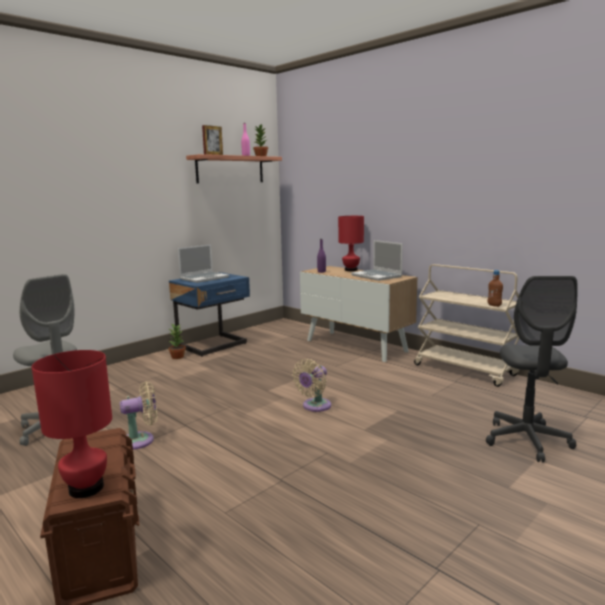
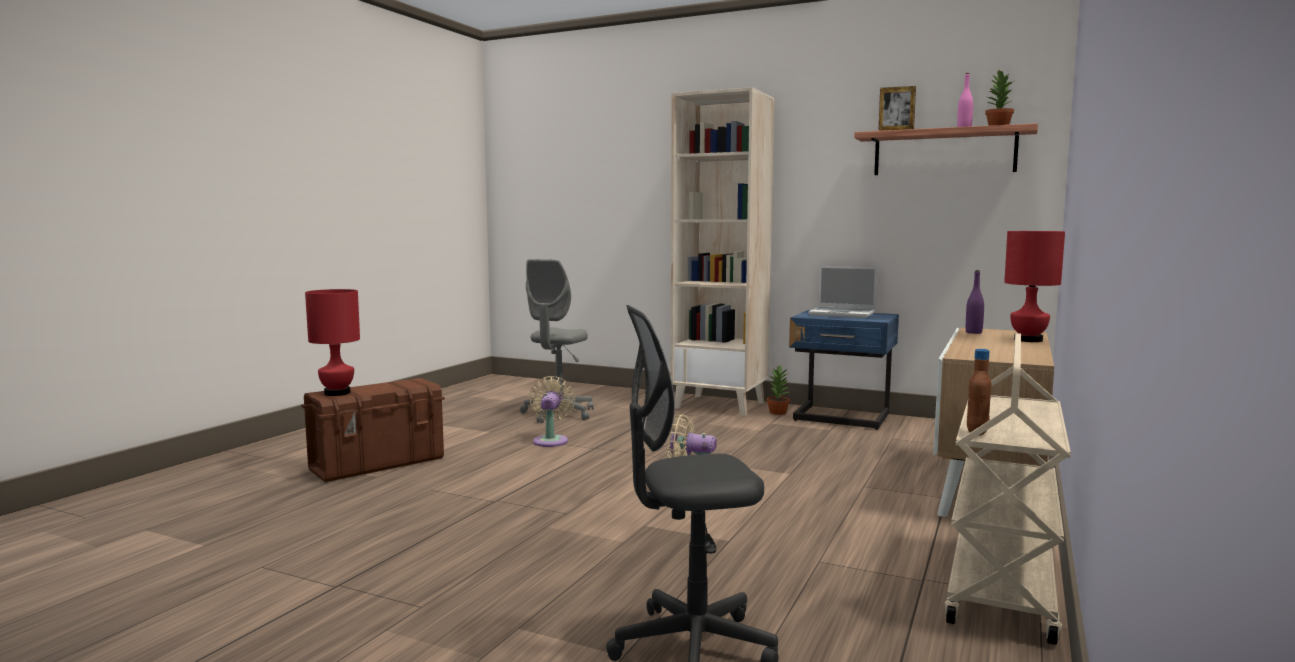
camera: 70 degrees right, 5 degrees down
beige fan [120,381,157,450] -> beige fan turned 135 degrees counterclockwise [529,376,576,447]
laptop [351,240,403,281] -> none
none -> beige bookcase [670,87,774,416]

